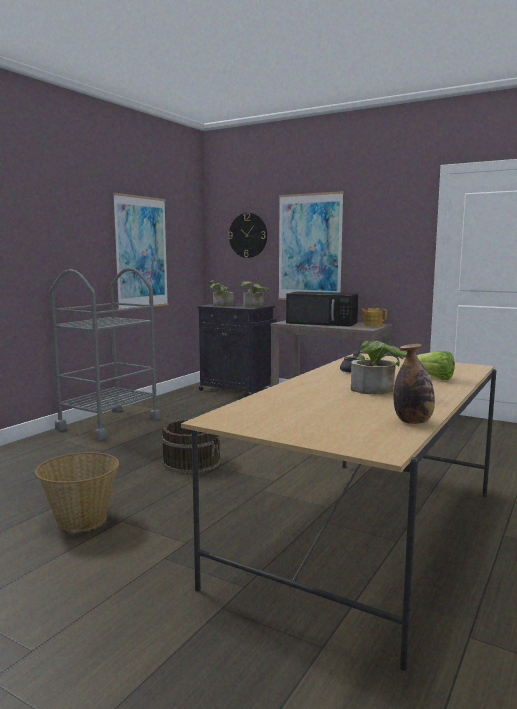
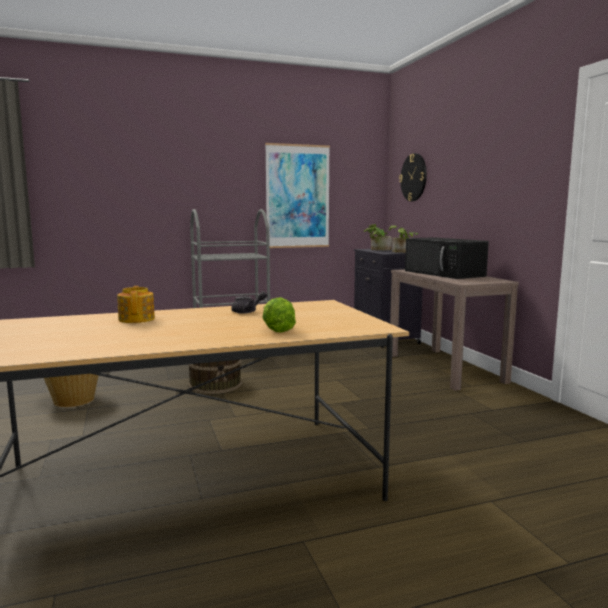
camera: 40 degrees right, 0 degrees up
picture [278,191,344,300] -> none
potted plant [351,341,407,395] -> none
teapot [360,308,387,326] -> teapot moved to [117,286,155,323]
bottle [393,344,435,424] -> none

